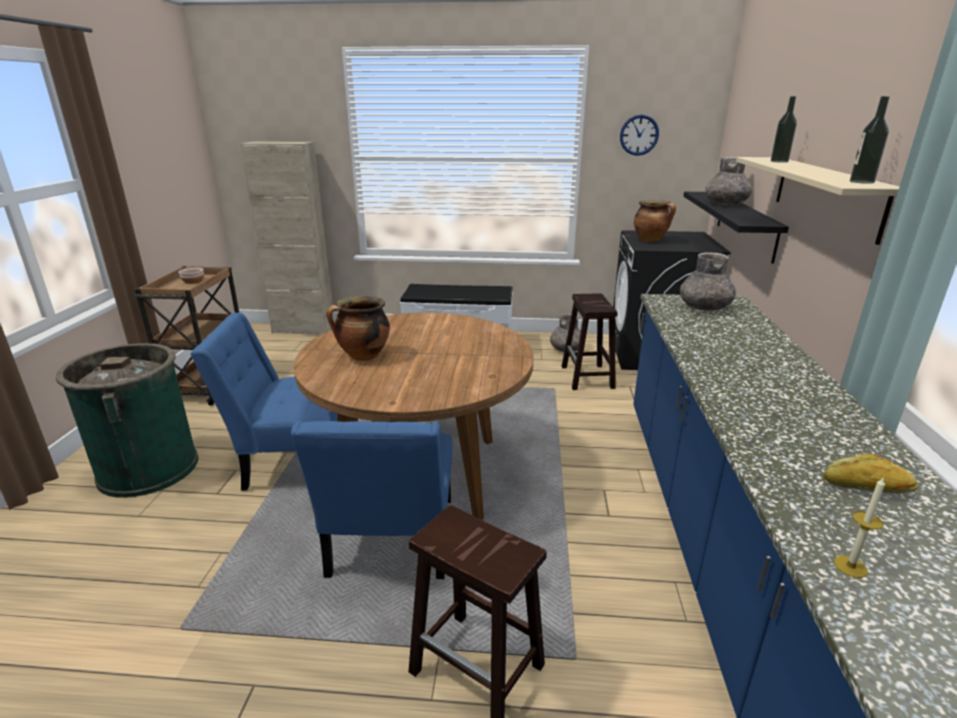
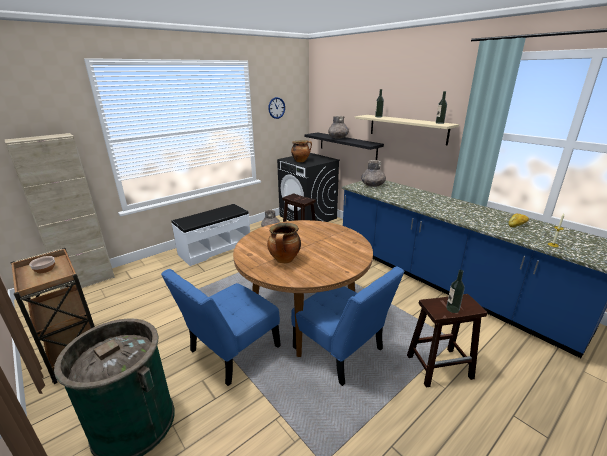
camera: 45 degrees left, 0 degrees up
none -> bottle [446,270,465,313]

